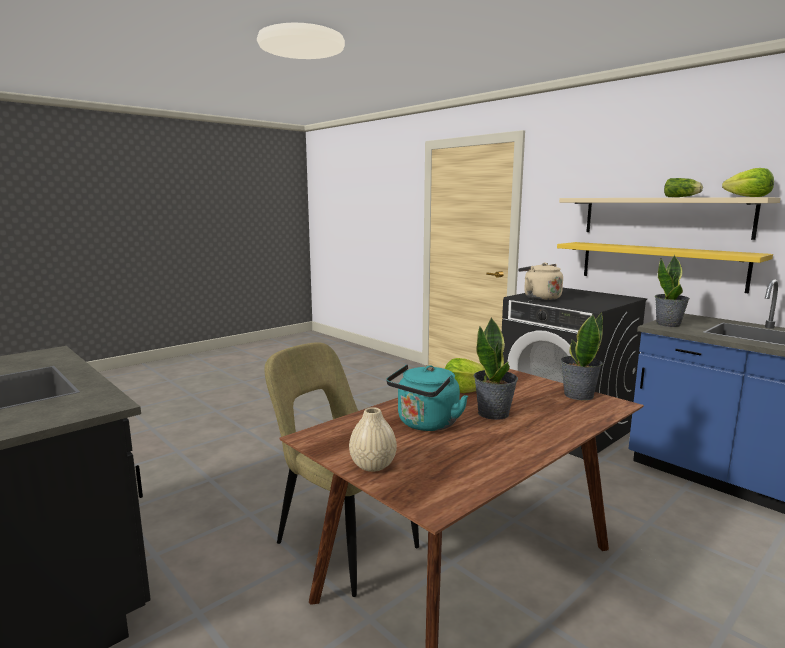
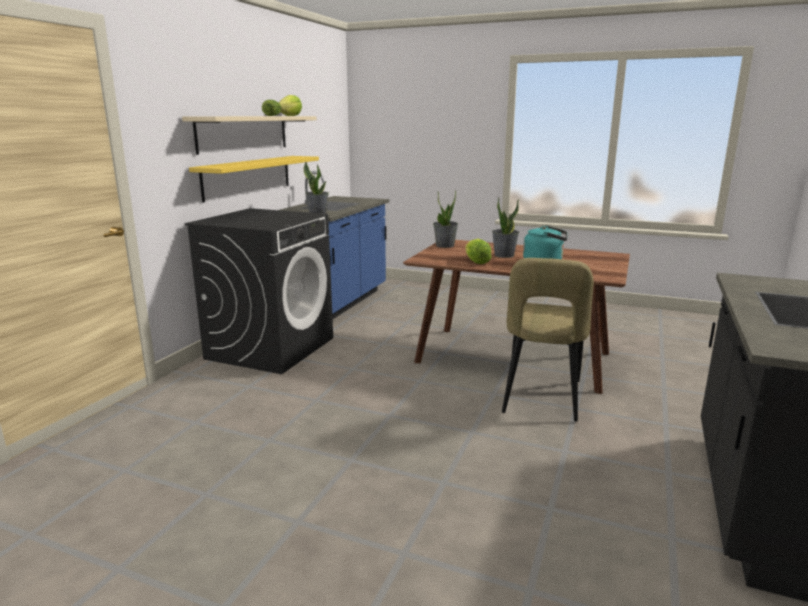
camera: 115 degrees left, 5 degrees up
beige vase [349,407,397,472] -> none
beige kettle [518,263,563,300] -> none

